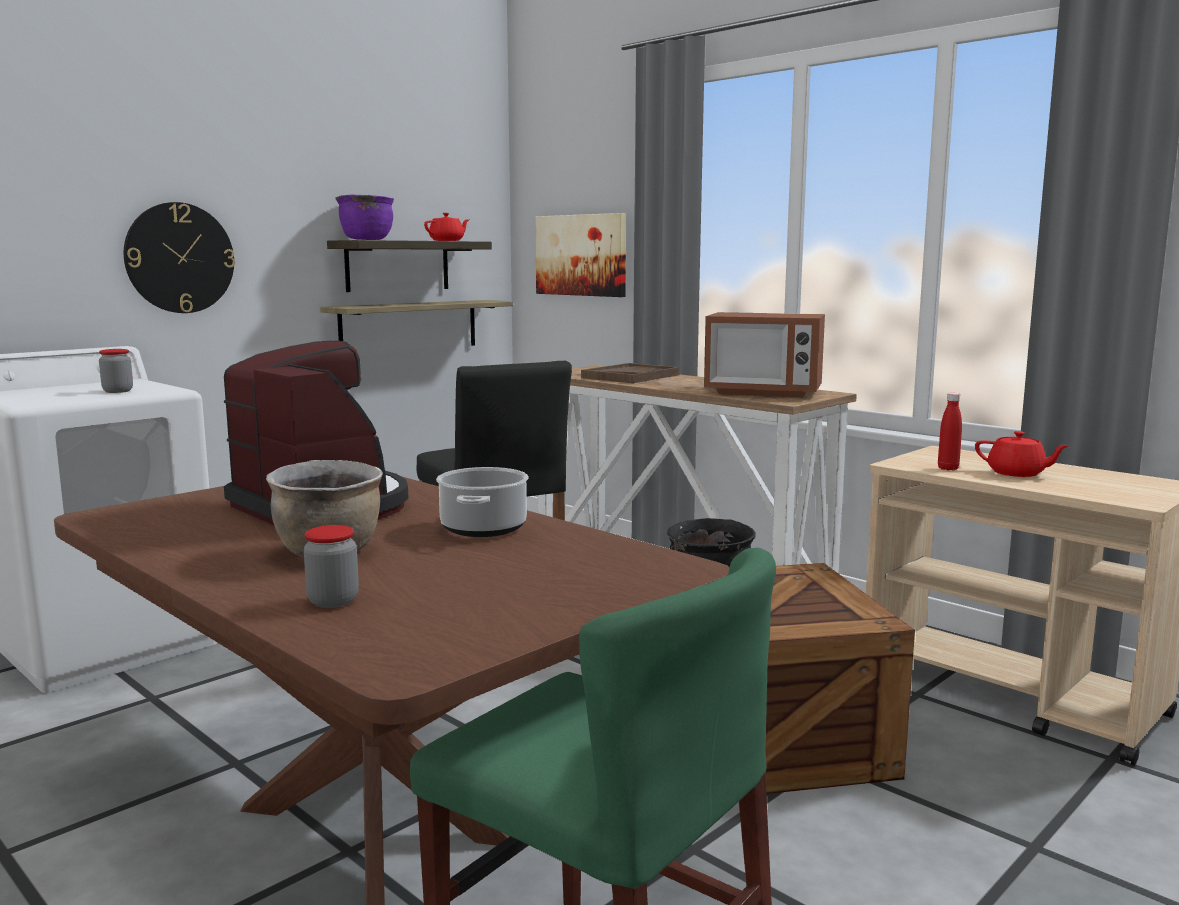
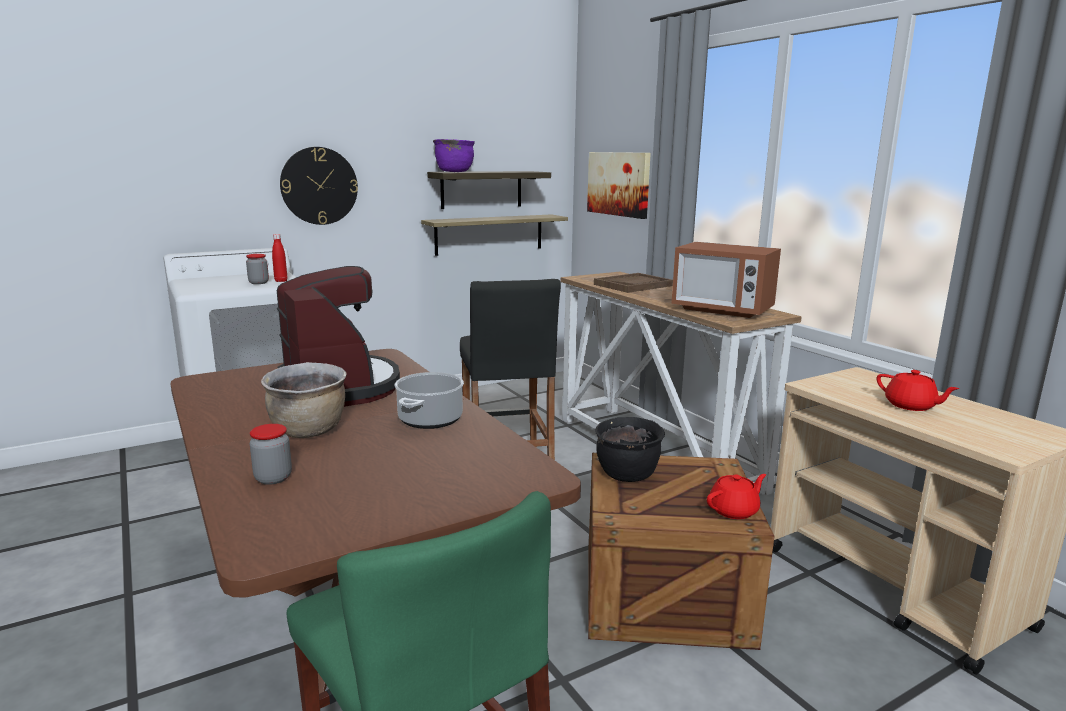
camera: 15 degrees right, 5 degrees up
red teapot [424,213,469,241] -> red teapot moved to [707,474,766,519]
red bottle [938,393,962,470] -> red bottle moved to [272,234,287,282]

